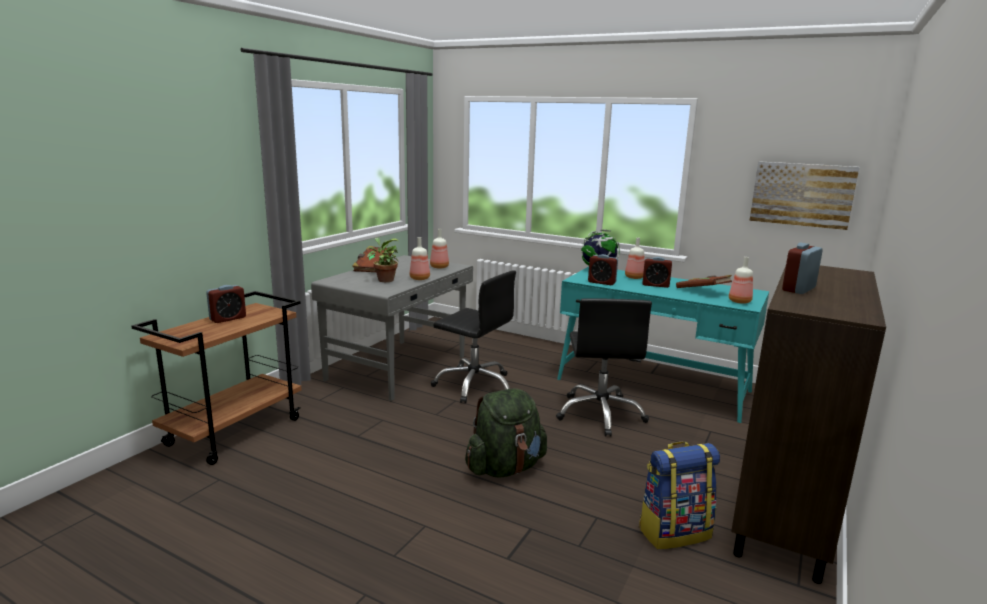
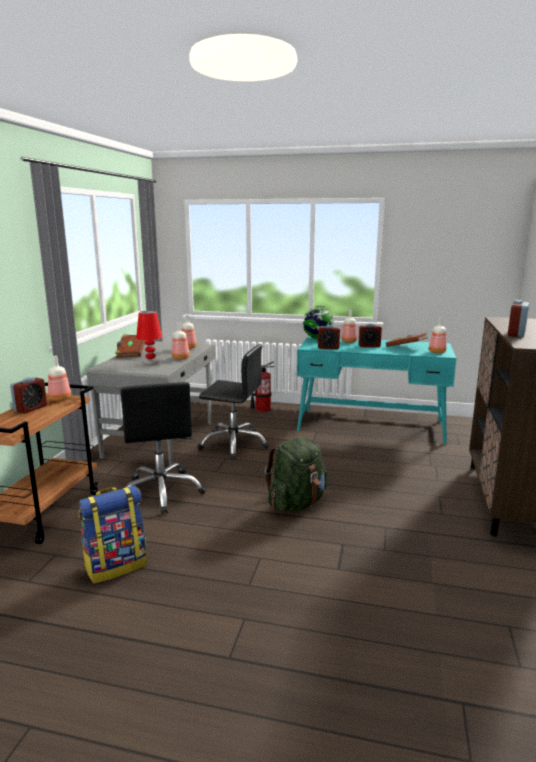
camera: 15 degrees left, 0 degrees up
potted plant [367,238,399,282] -> red table lamp [136,311,162,364]
black office chair [556,298,652,437] -> black office chair moved to [120,382,206,514]
backpack [639,442,720,549] -> backpack moved to [79,486,147,584]
picture [750,161,860,230] -> none
none -> bottle [48,356,71,401]
none -> fire extinguisher [251,361,274,412]

